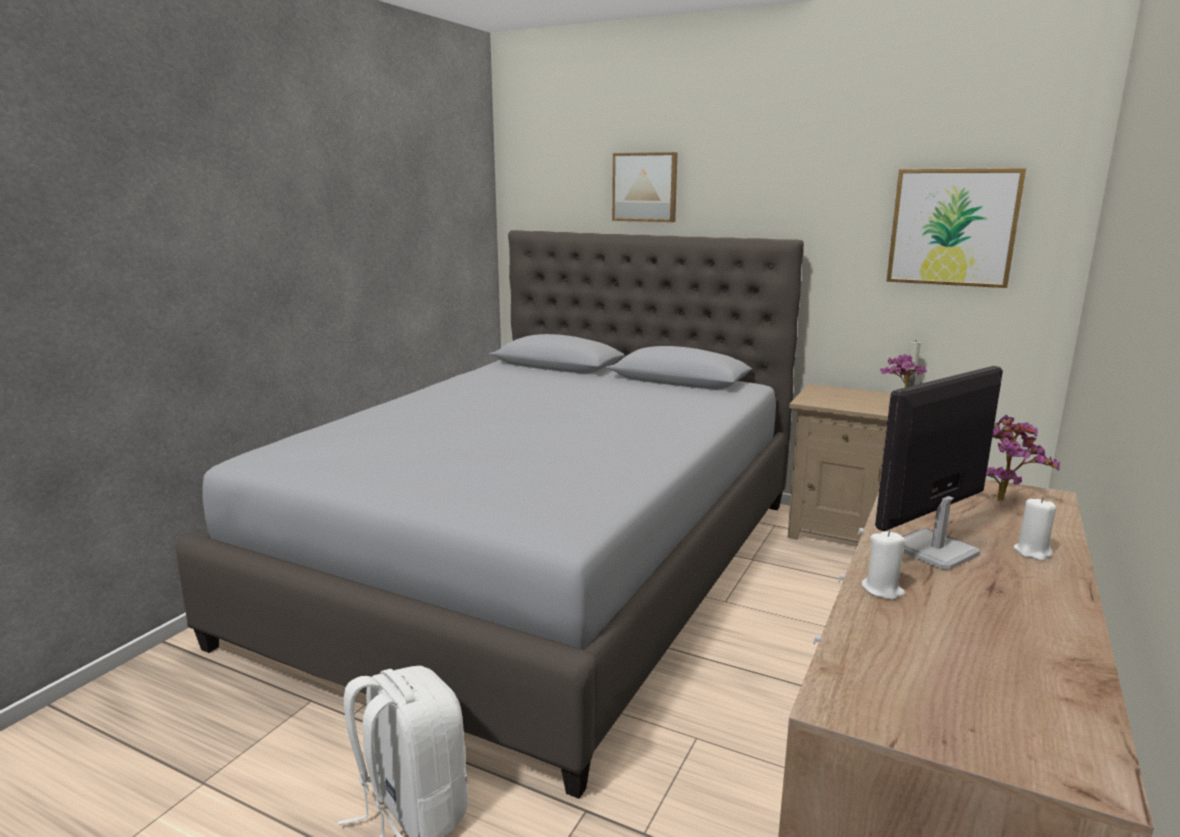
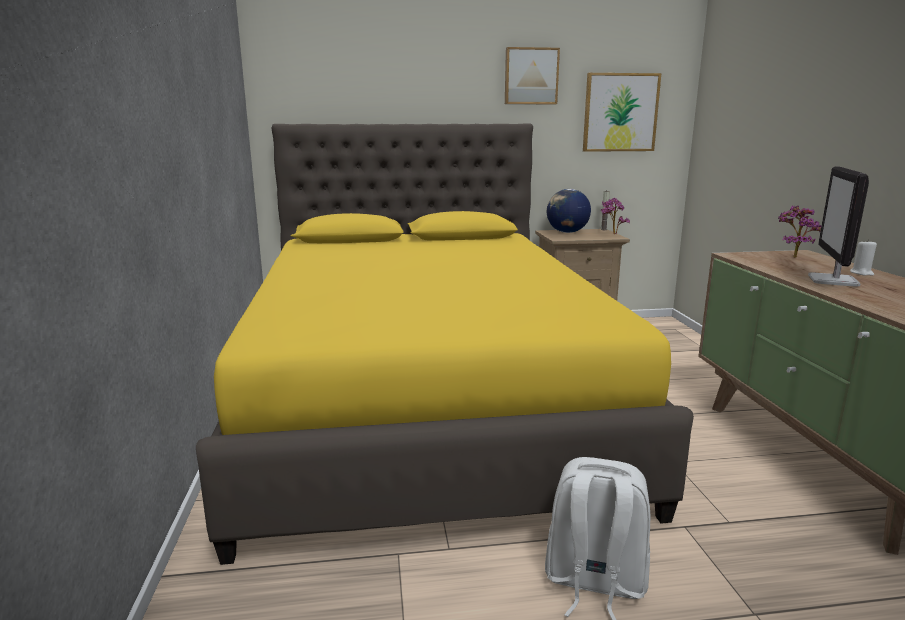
camera: 35 degrees left, 0 degrees up
grey bed [175,230,804,799] -> yellow bed [196,123,694,565]
picture [612,152,678,222] -> picture moved to [505,47,560,104]
white candle [861,531,905,600] -> none
none -> globe [547,189,591,233]

